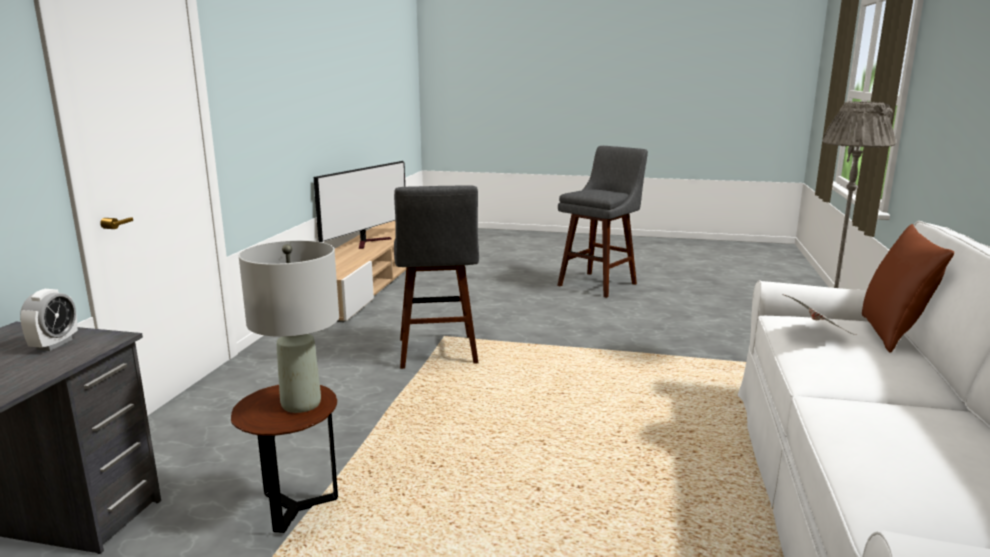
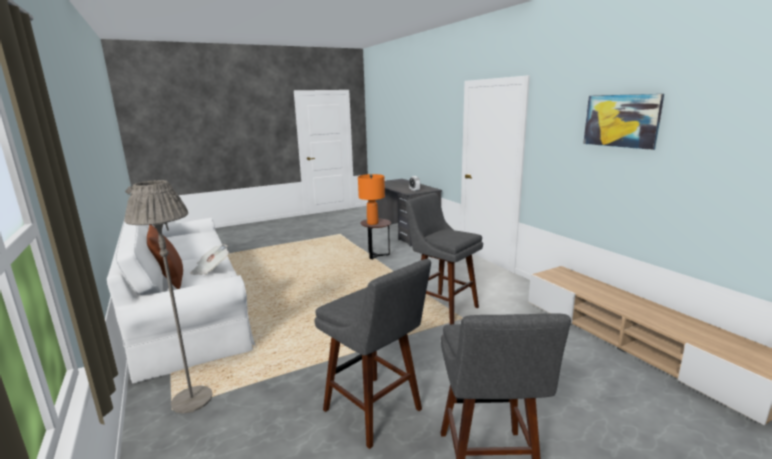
camera: 140 degrees right, 0 degrees up
grey table lamp [239,241,339,413] -> orange table lamp [358,174,385,225]
television [314,161,405,249] -> none
none -> grey stool [314,259,431,449]
none -> picture [583,94,664,150]

